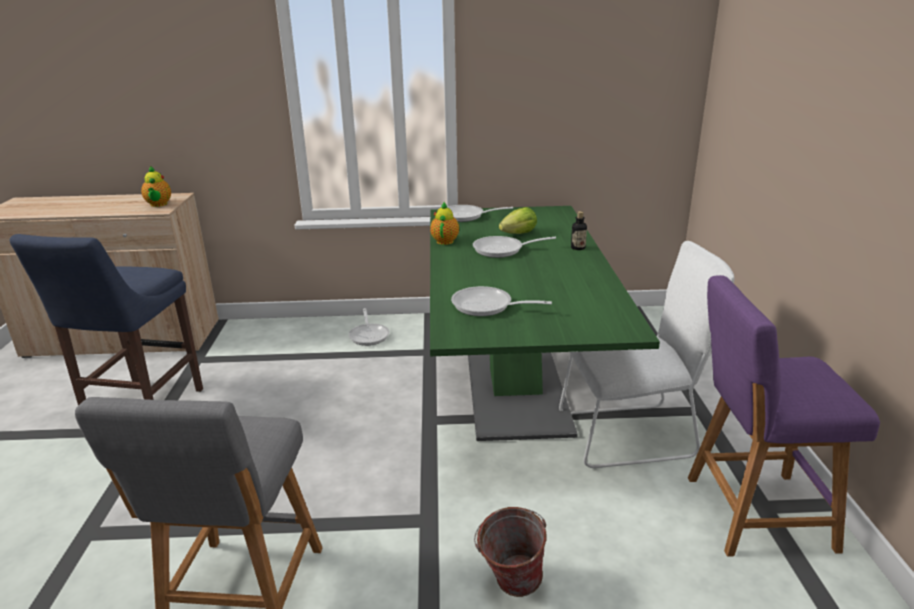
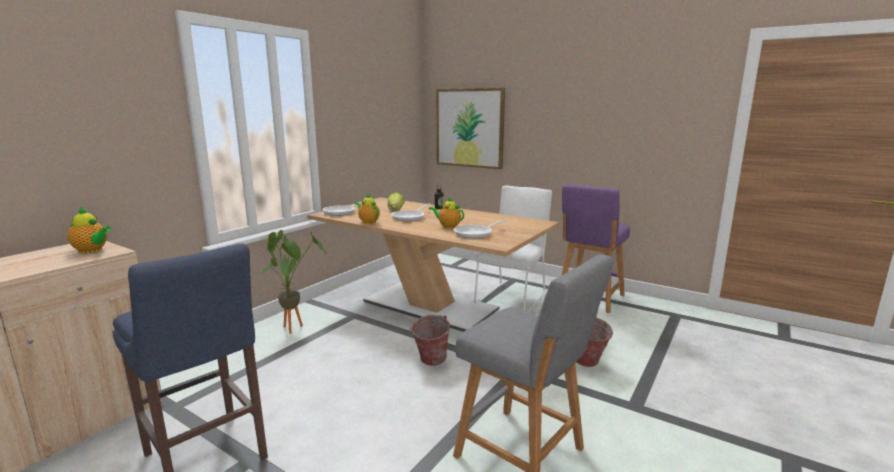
camera: 55 degrees left, 10 degrees down
frying pan [348,308,389,346] -> potted plant [260,230,326,334]
green dining table [430,206,660,441] -> beige dining table [307,197,559,332]
none -> bucket [409,315,450,366]
none -> teapot [429,196,464,229]
none -> picture [436,88,505,169]

